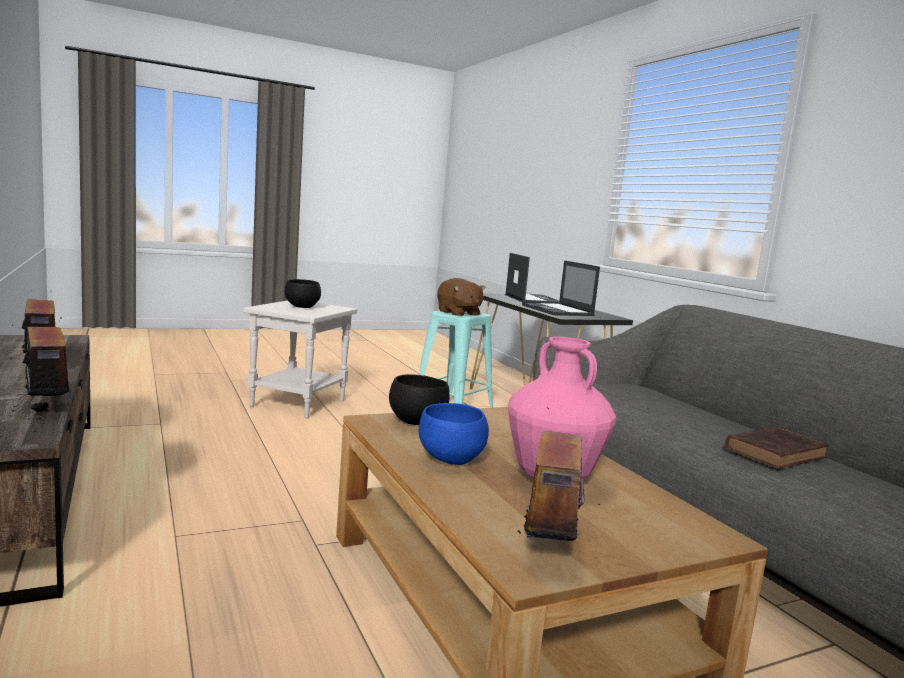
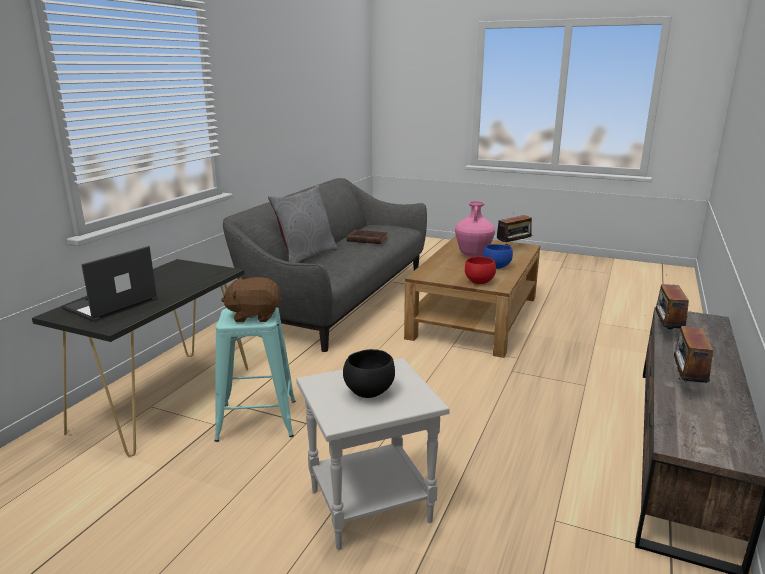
camera: 130 degrees left, 10 degrees up
black bowl [389,374,450,425] -> red bowl [465,257,496,284]
brown plush toy [437,278,486,316] -> brown plush toy turned 105 degrees counterclockwise [221,277,282,322]
laptop [522,260,600,316] -> none
none -> grey pillow [268,185,338,263]

